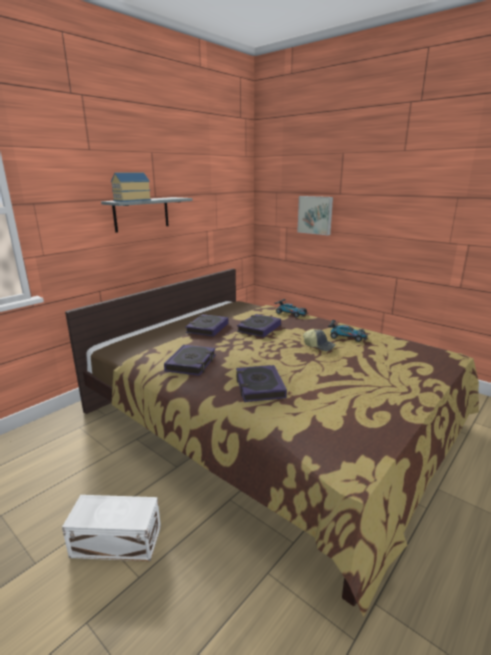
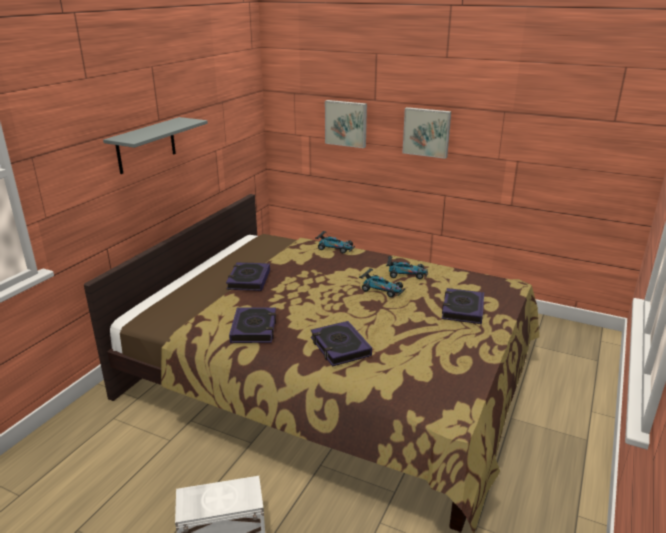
camera: 15 degrees left, 5 degrees up
toy house [111,172,151,202] -> none
book [237,314,281,337] -> book moved to [442,288,484,324]
cap [303,329,336,351] -> toy car [359,268,406,298]
none -> picture [402,107,451,159]

